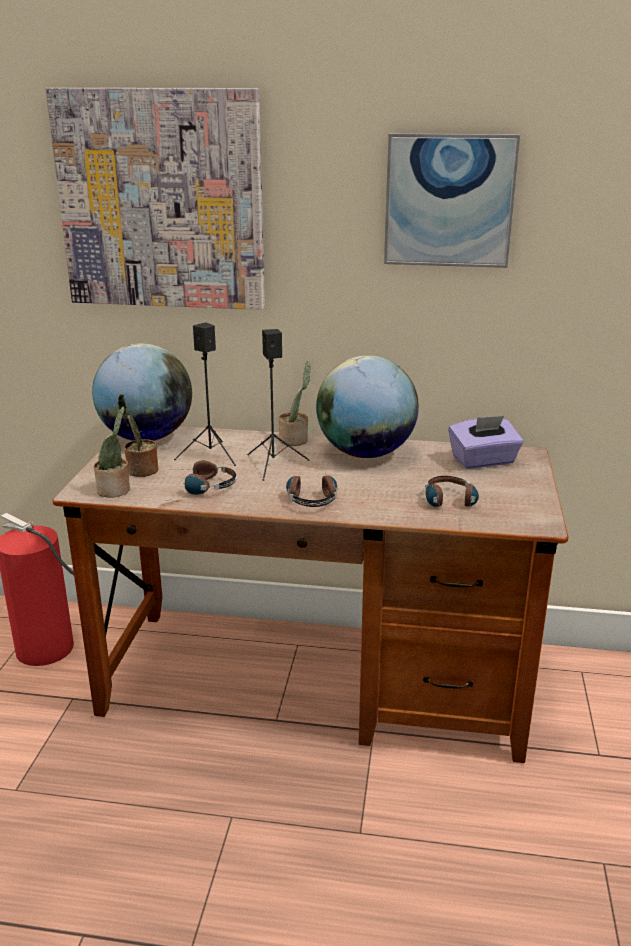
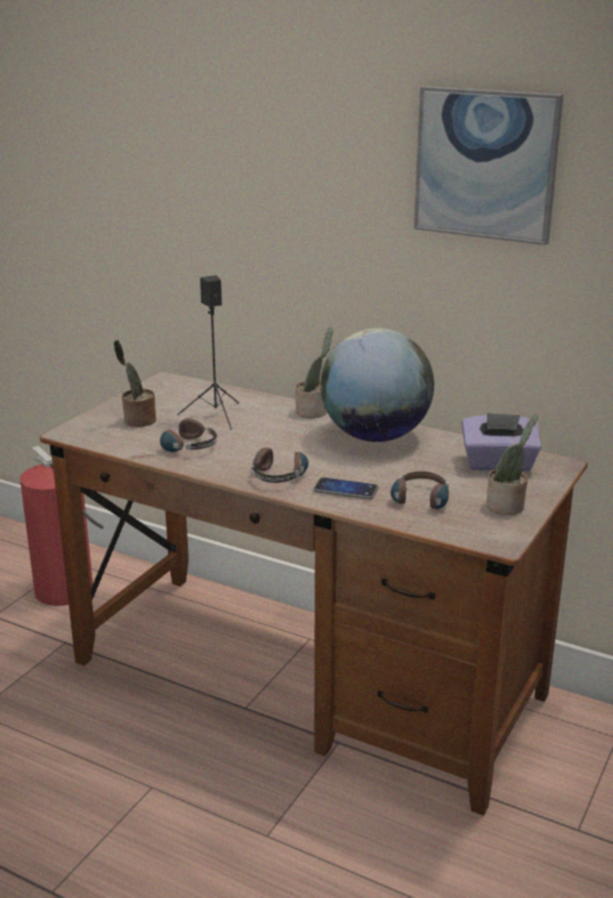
camera: 20 degrees right, 0 degrees up
picture [45,88,265,310] -> none
globe [92,344,192,441] -> none
potted plant [94,406,130,497] -> potted plant moved to [486,414,538,515]
black speaker [247,329,310,481] -> none
none -> phone [313,477,379,500]

